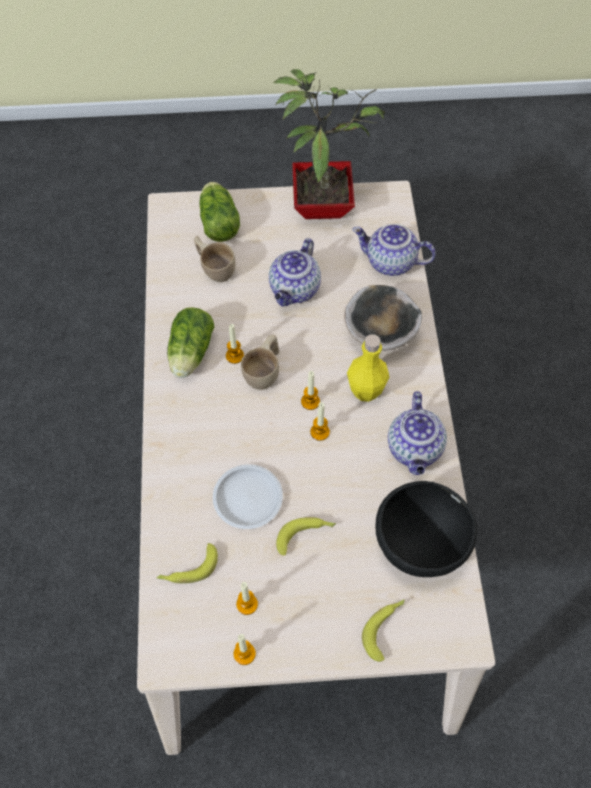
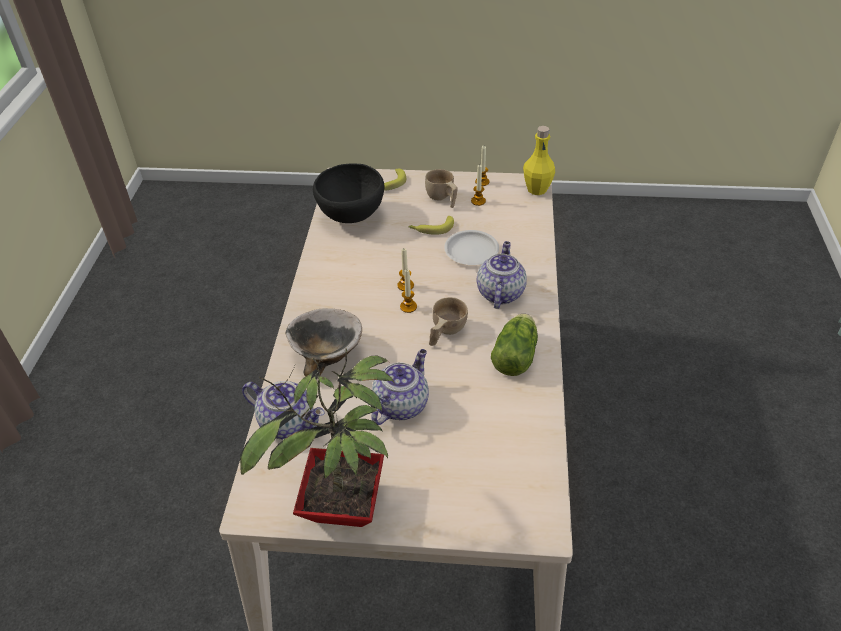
camera: 170 degrees left, 15 degrees down
banana [157,543,218,583] -> none
beige cup [194,236,235,282] -> beige cup moved to [425,169,458,208]
lettuce [199,182,240,242] -> none
candle [226,324,244,364] -> none
yellow bottle [347,334,389,402] -> yellow bottle moved to [523,126,555,195]
teapot [388,391,447,475] -> teapot moved to [477,241,527,309]

